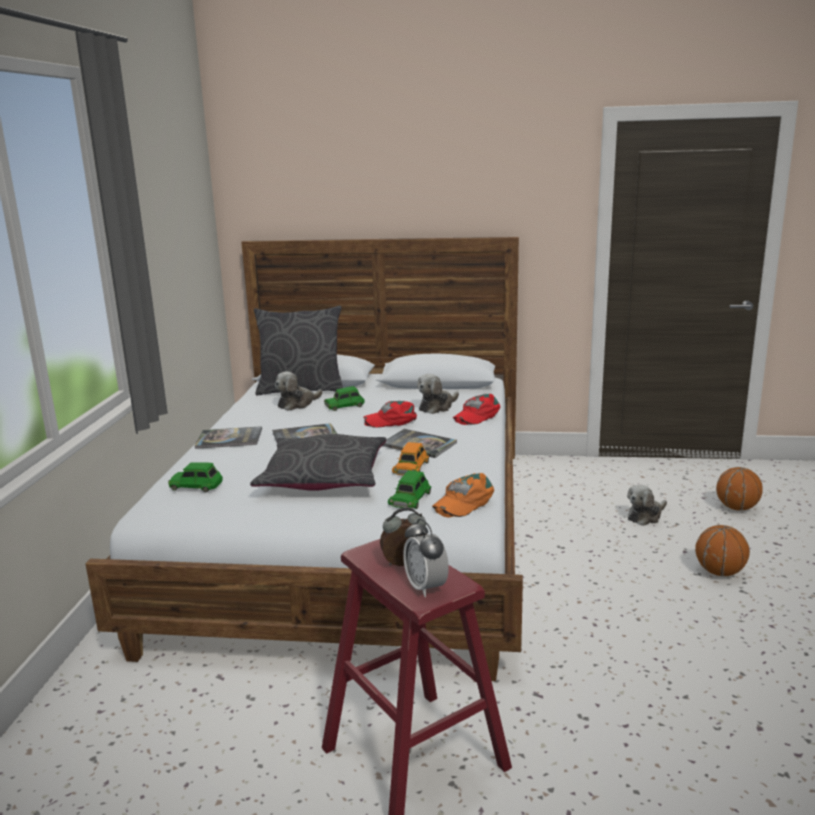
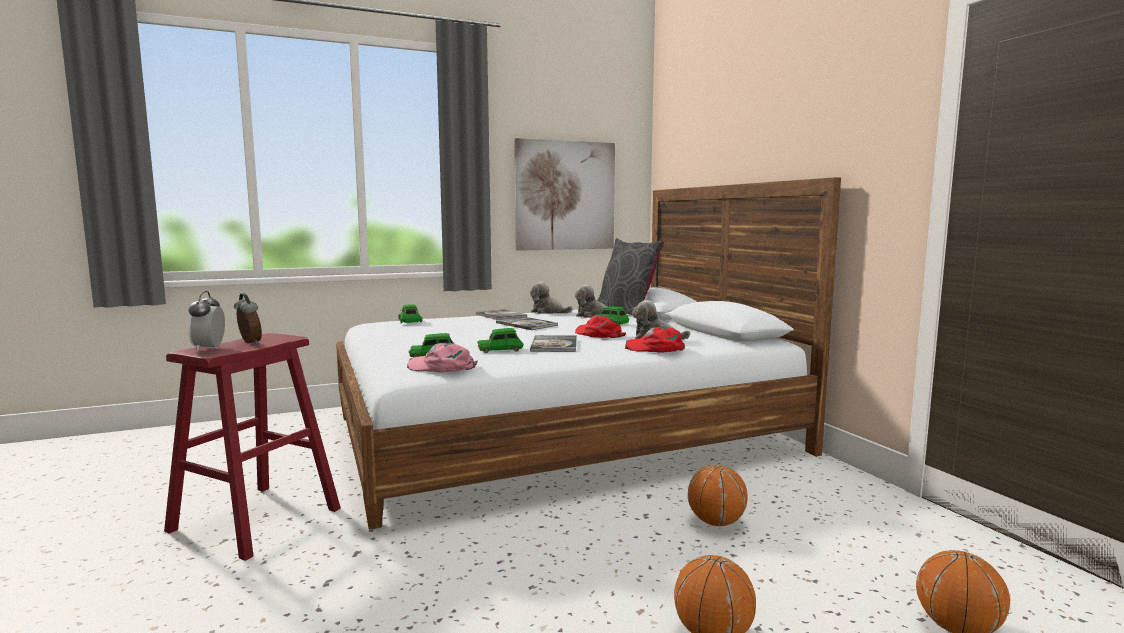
camera: 60 degrees right, 10 degrees down
grey pillow [250,434,386,491] -> none
orange toy car [392,442,429,475] -> green toy car [477,328,524,353]
alarm clock [403,518,449,597] -> alarm clock turned 45 degrees counterclockwise [188,291,225,352]
orange cap [432,473,494,517] -> pink cap [407,343,478,373]
plush toy [627,485,667,526] -> plush toy moved to [530,282,572,314]
none -> picture [514,138,615,251]
none -> basketball [688,465,748,526]

